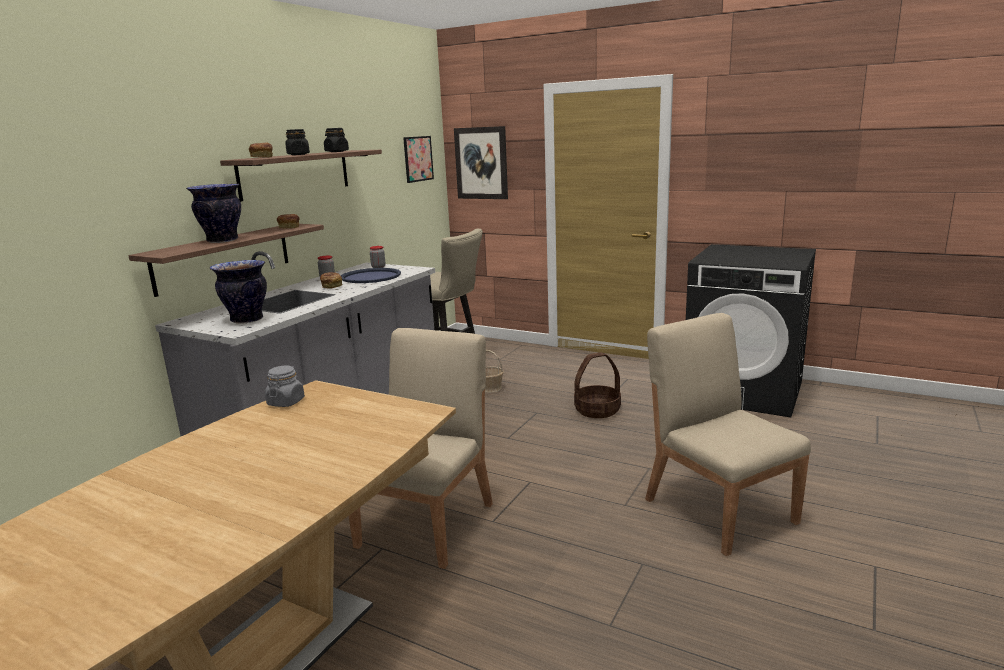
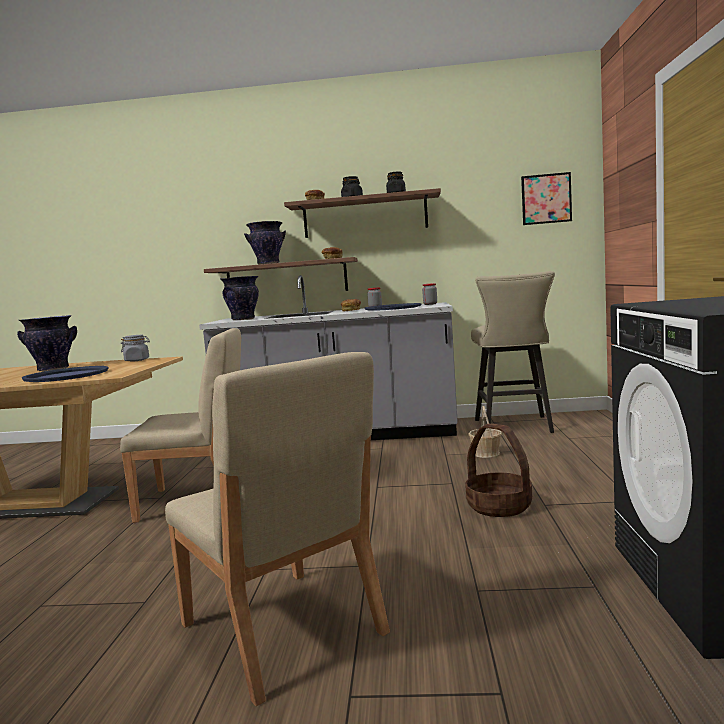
camera: 65 degrees right, 10 degrees down
picture [454,126,508,199] -> none
beige chair [645,313,811,556] -> beige chair turned 105 degrees clockwise [165,352,390,706]
none -> vase [17,315,77,371]
none -> blue tray [22,366,109,382]

